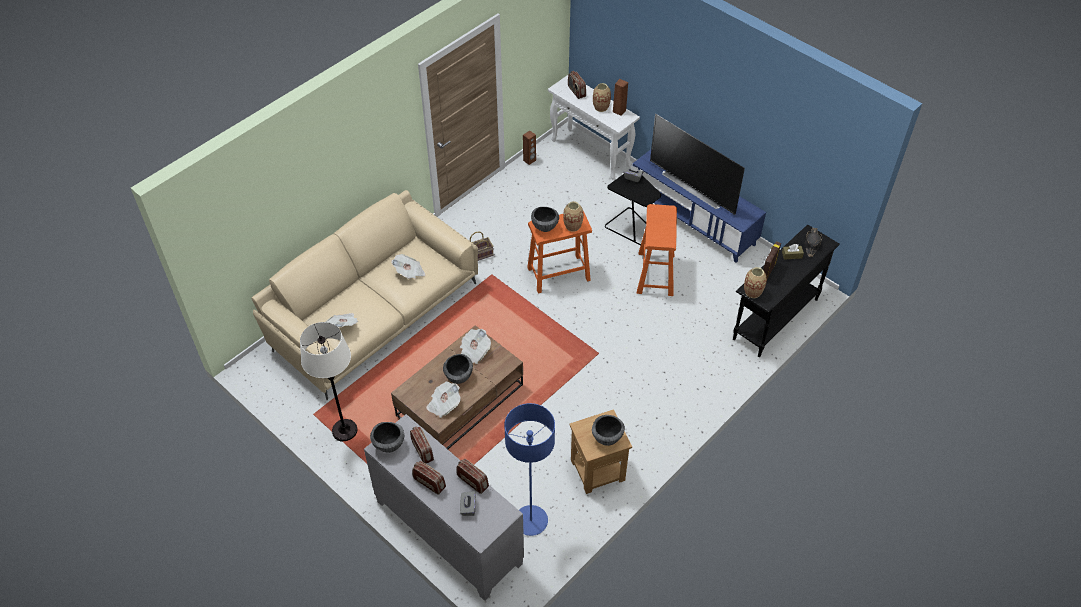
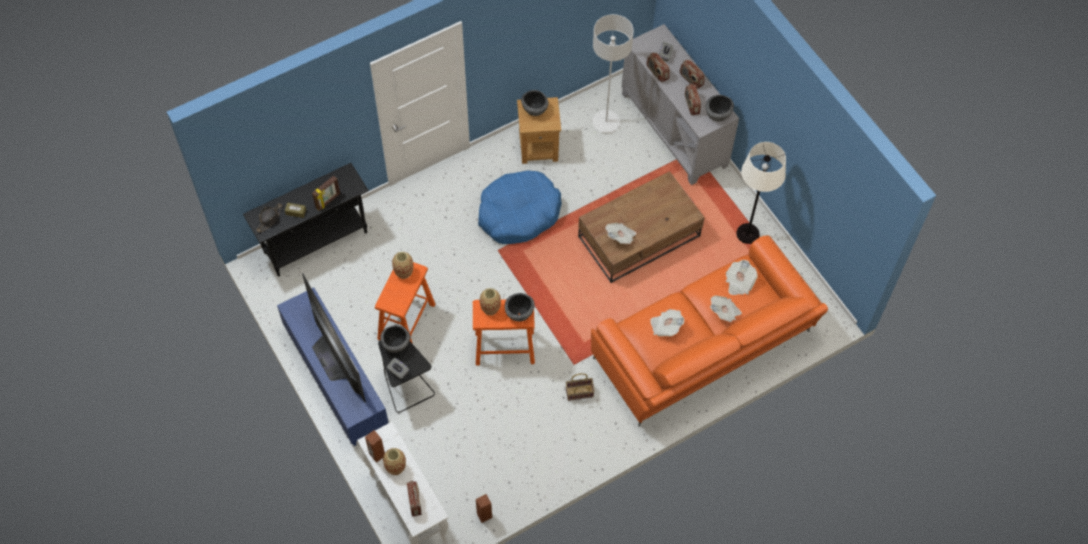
camera: 165 degrees left, 10 degrees up
beige sofa [251,190,478,400] -> orange sofa [591,235,828,427]
newspaper [426,381,461,418] -> newspaper moved to [710,295,742,322]
bowl [443,354,473,384] -> bowl moved to [380,325,410,352]
blue floor lamp [504,403,555,536] -> grey floor lamp [592,14,634,133]
vase [744,267,767,298] -> vase moved to [392,252,414,279]
none -> blue dog bed [478,171,562,244]

